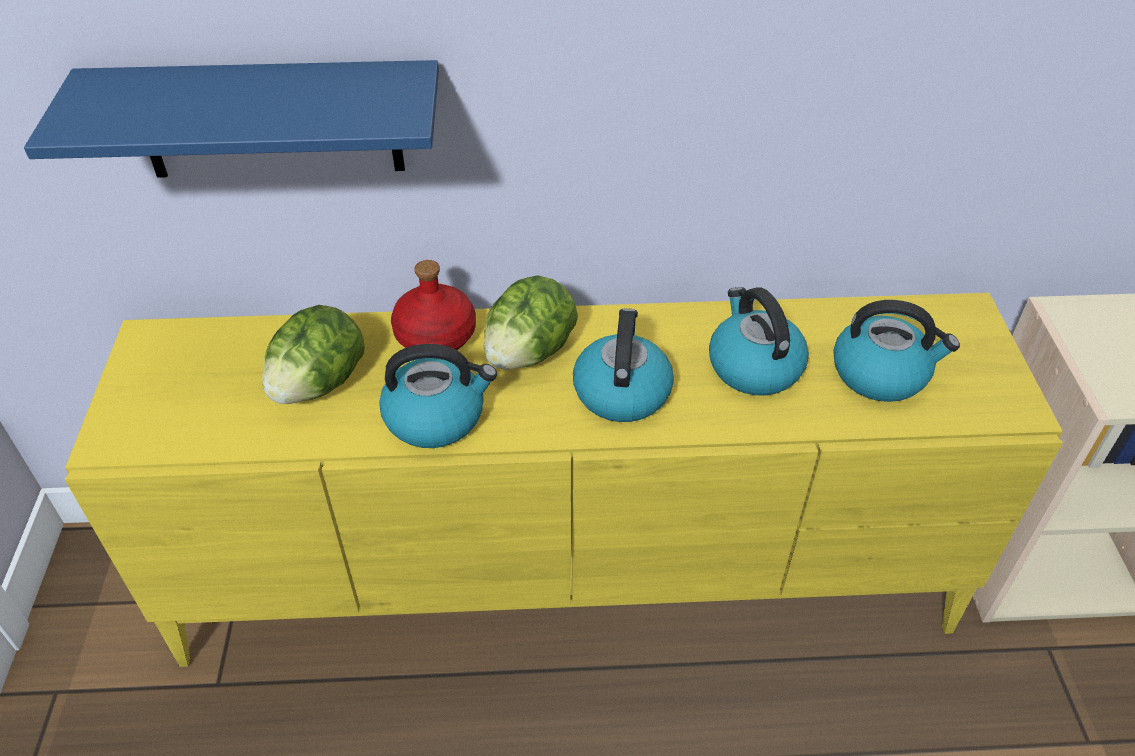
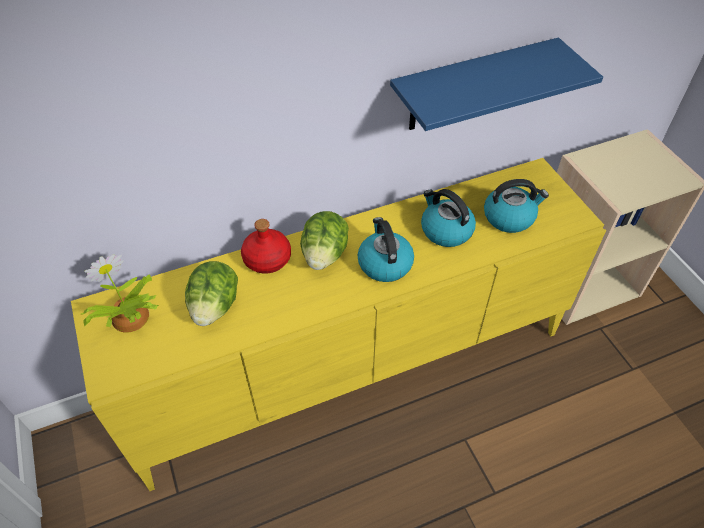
camera: 20 degrees left, 5 degrees up
blue shelf [24,60,439,178] -> blue shelf moved to [390,38,603,131]
kettle [379,344,497,448] -> none
none -> potted plant [81,254,158,333]

